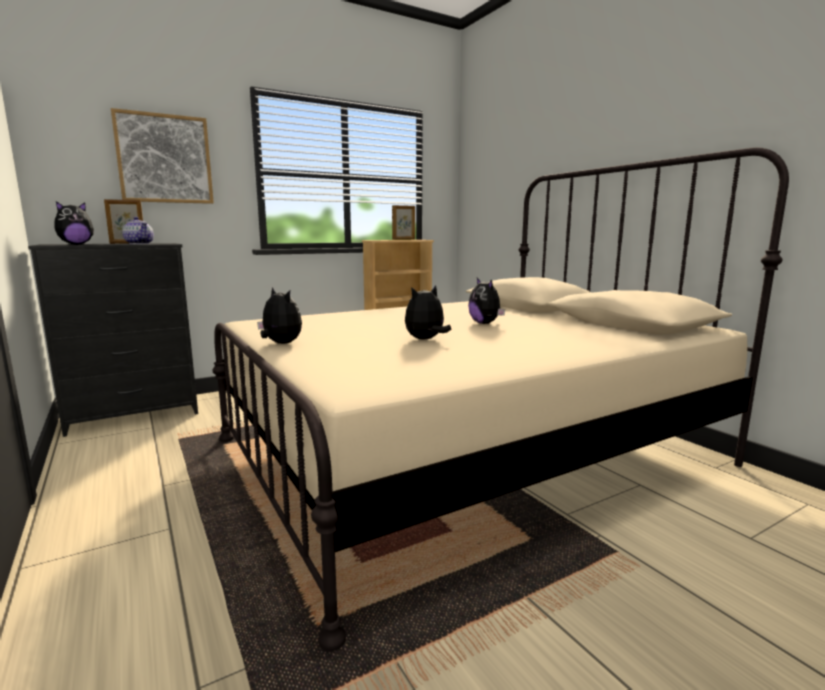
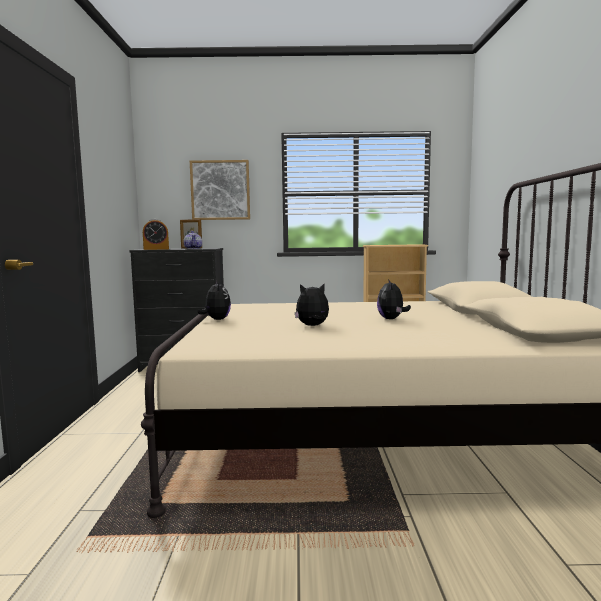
camera: 30 degrees right, 5 degrees down
plush toy [55,201,94,245] -> alarm clock [143,219,169,250]
picture frame [392,205,415,240] -> none

